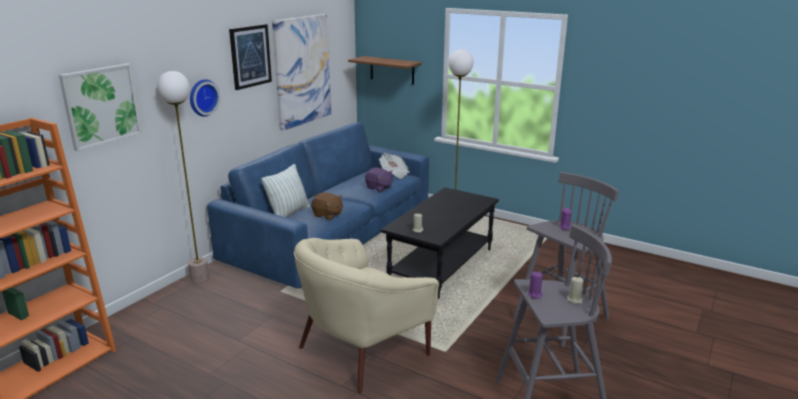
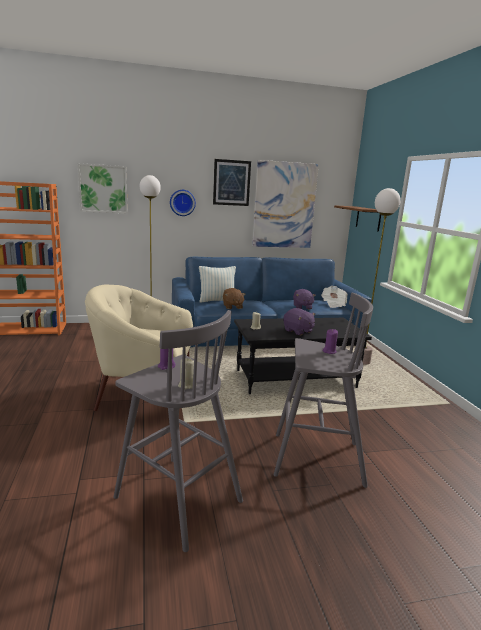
camera: 45 degrees right, 5 degrees down
none -> purple plush toy [283,308,315,335]

